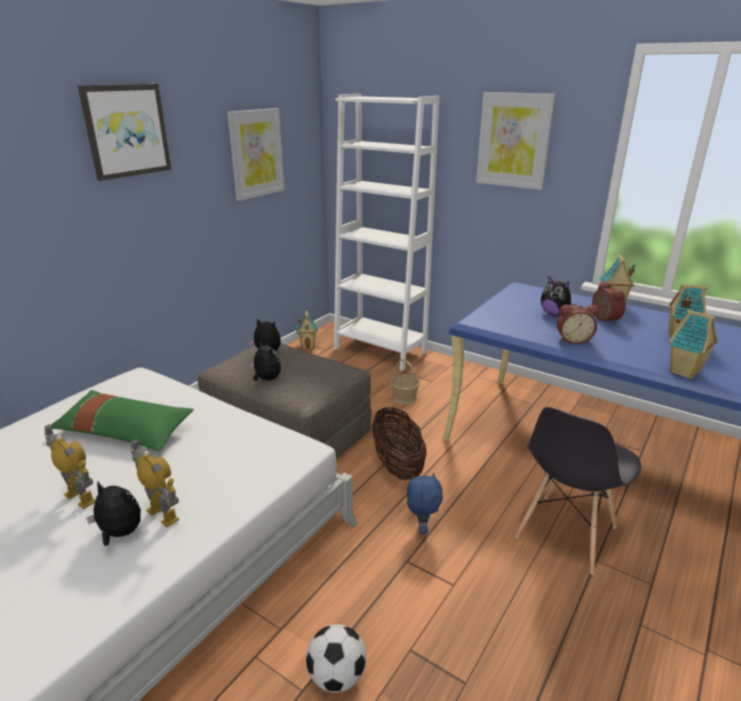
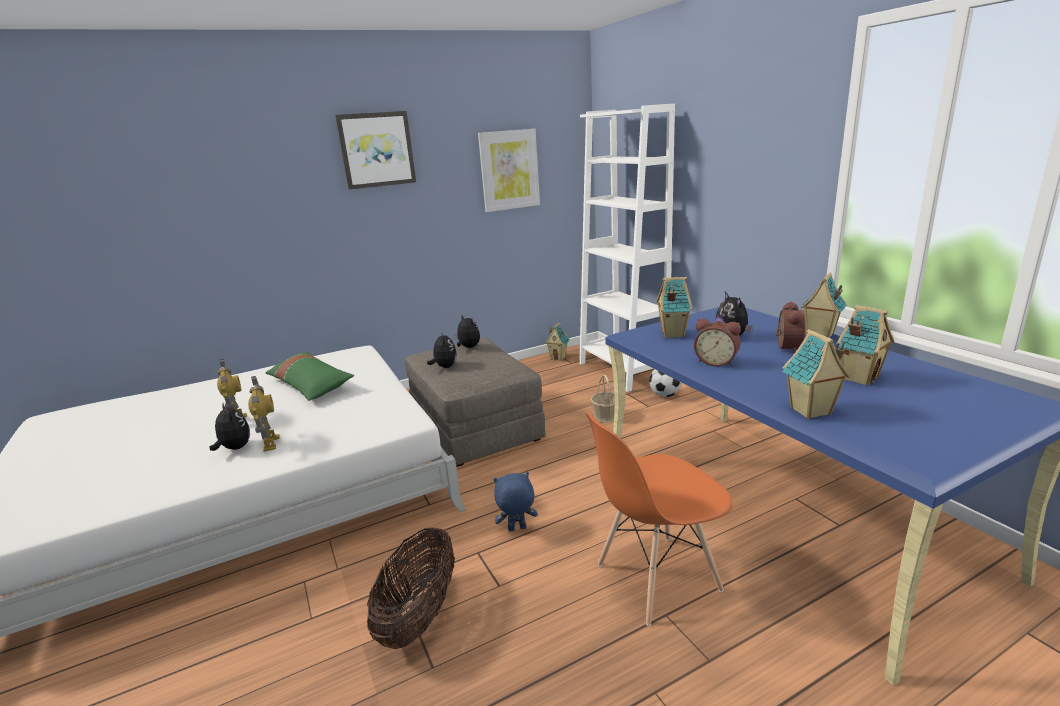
camera: 30 degrees right, 5 degrees down
football [306,624,366,693] -> football moved to [649,369,682,397]
basket [372,407,427,480] -> basket moved to [367,528,455,649]
blue plush toy [407,472,443,534] -> blue plush toy turned 135 degrees counterclockwise [493,472,538,532]
picture [476,92,556,190] -> none
grey chair [515,407,641,574] -> orange chair [586,412,732,626]
none -> toy house [656,277,692,338]

